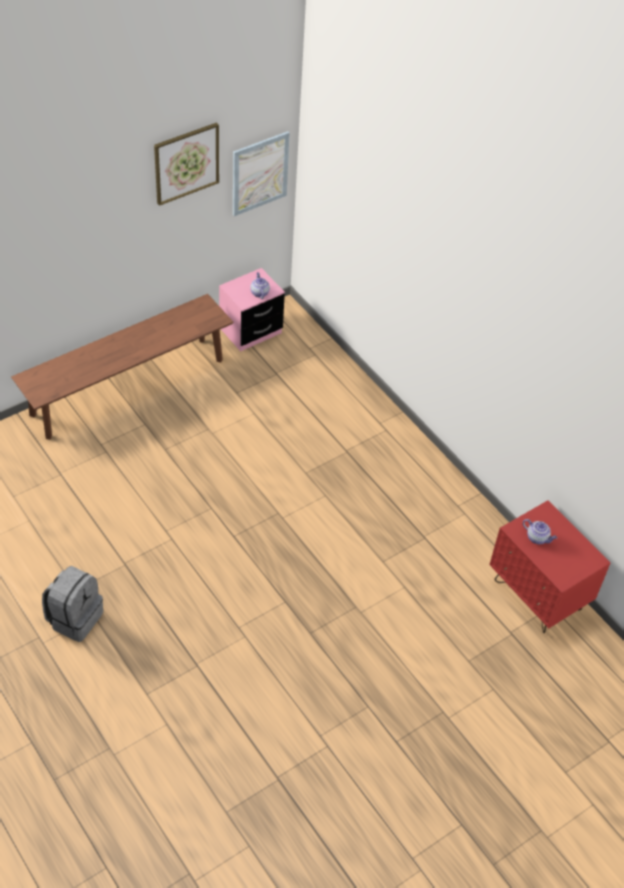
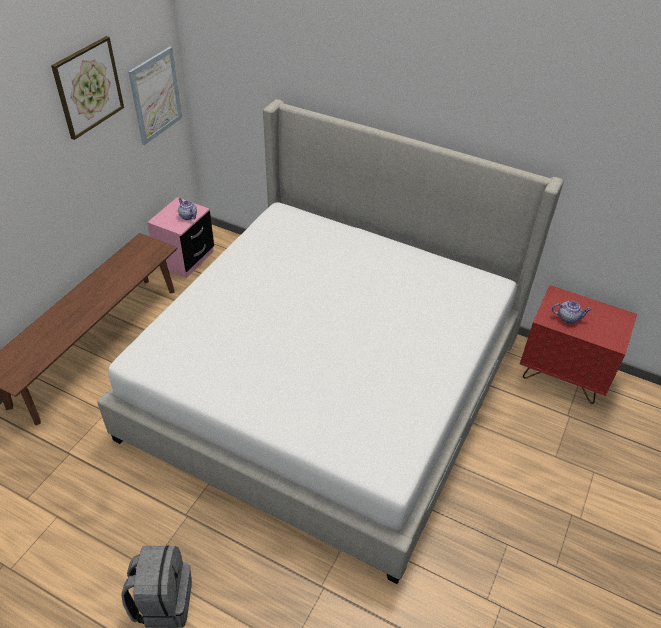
camera: 25 degrees left, 5 degrees down
none -> bed [97,99,564,584]

